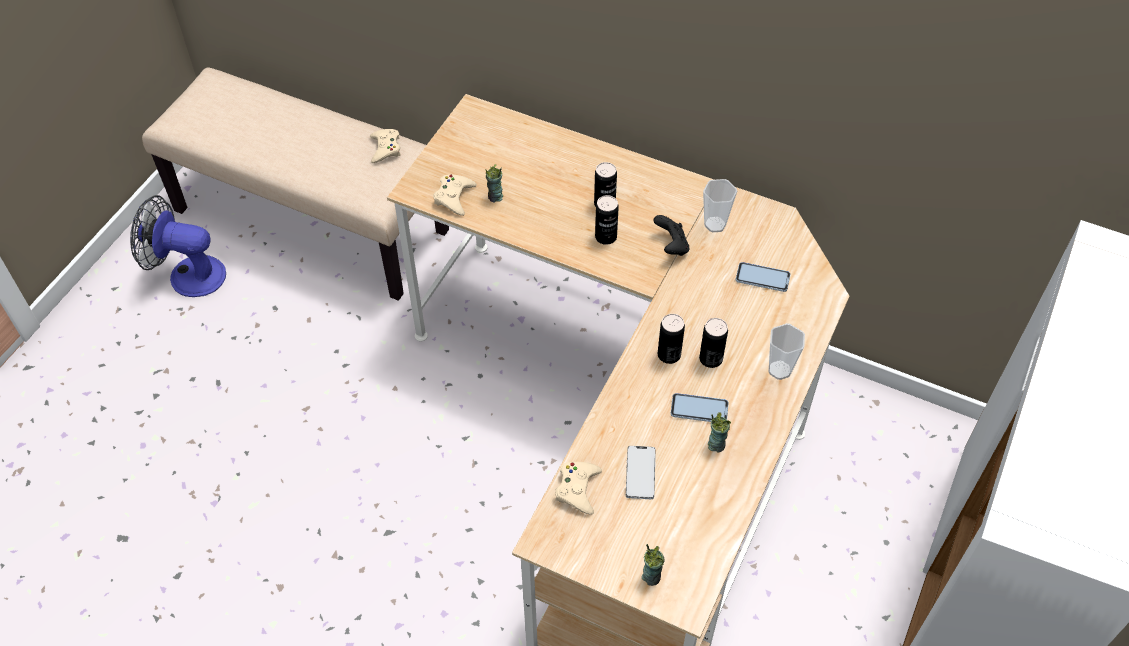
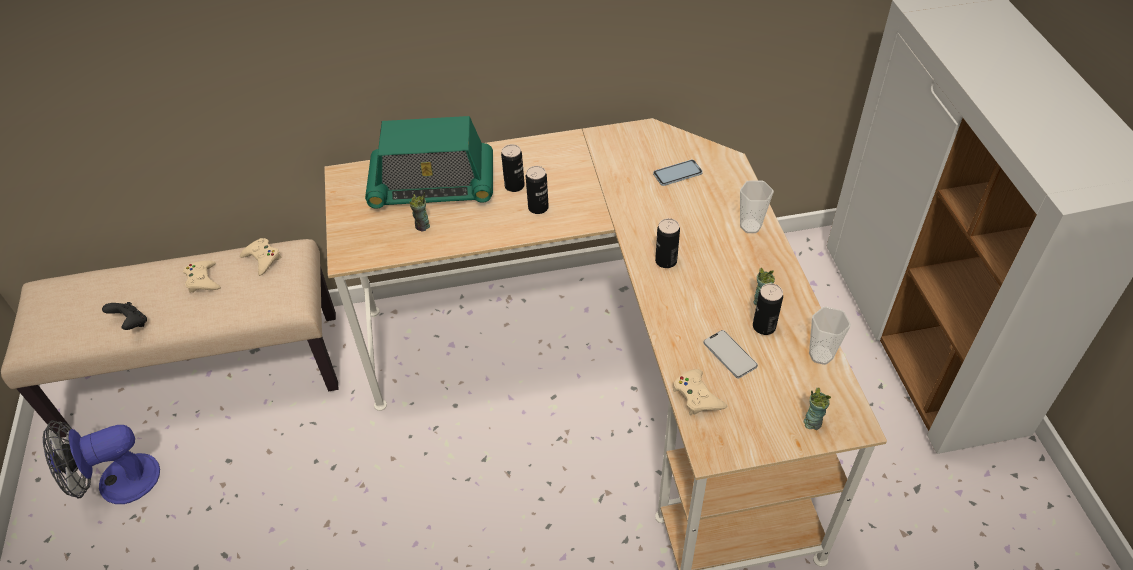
camera: 35 degrees left, 5 degrees down
beige game controller [433,174,477,216] -> beige game controller moved to [183,260,221,293]
black game controller [654,215,689,256] -> black game controller moved to [102,302,147,330]
phone [670,393,729,422] -> none
can [699,318,728,368] -> can moved to [753,283,783,335]
cup [703,179,737,232] -> cup moved to [809,306,851,365]
none -> radio [365,116,493,209]

